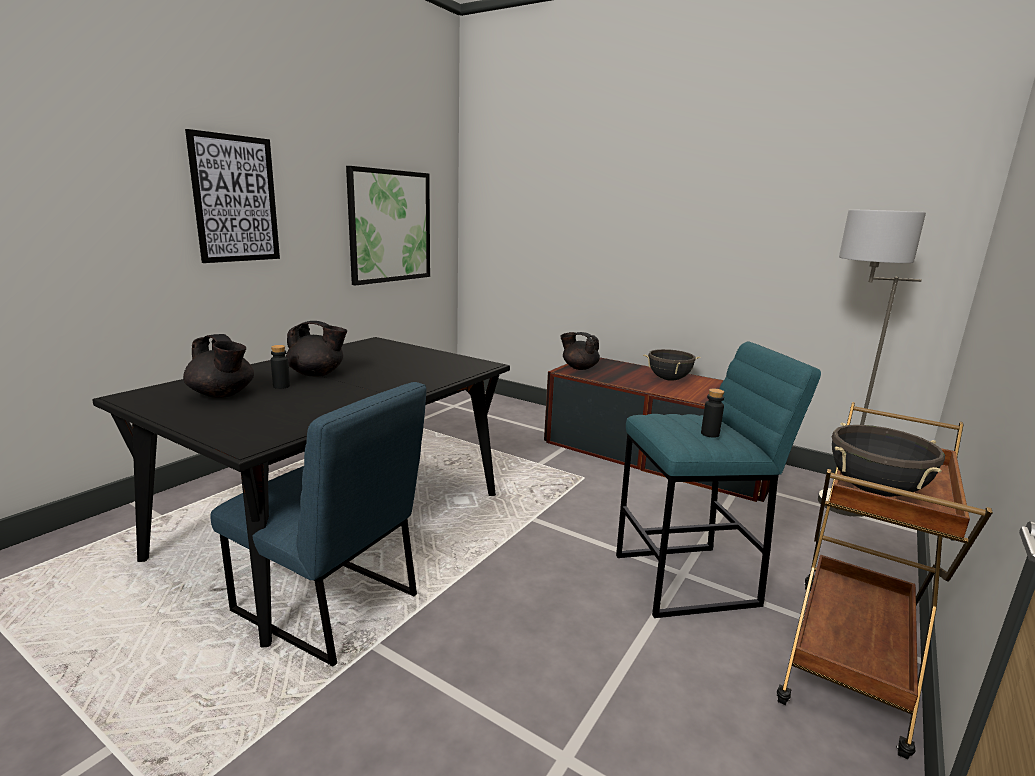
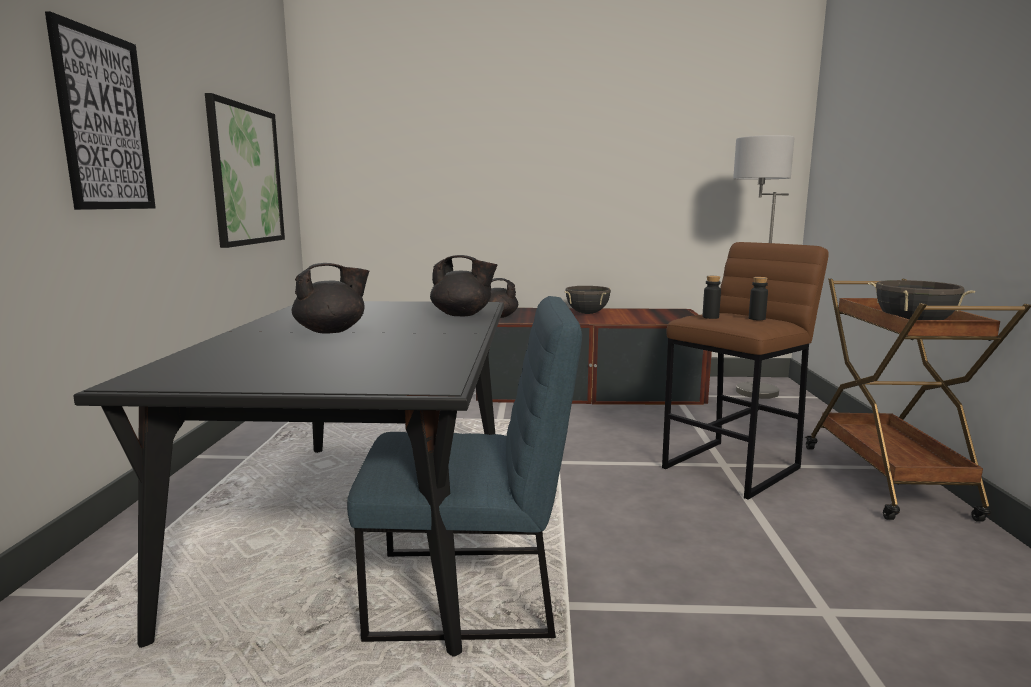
camera: 30 degrees left, 5 degrees down
black teapot [183,334,254,398] -> black teapot moved to [430,255,497,316]
black bottle [271,345,290,389] -> black bottle moved to [702,276,721,319]
turquoise stool [616,341,821,618] -> brown stool [662,242,829,500]

